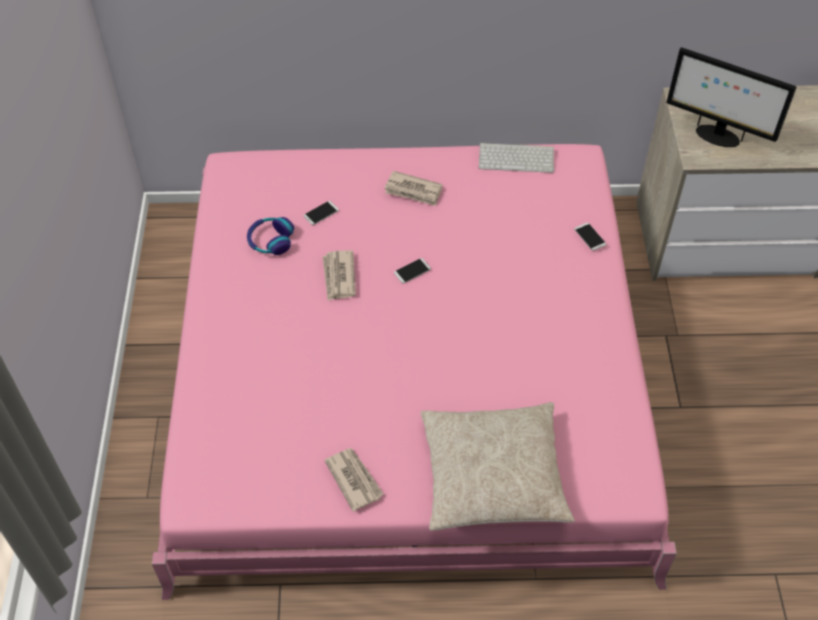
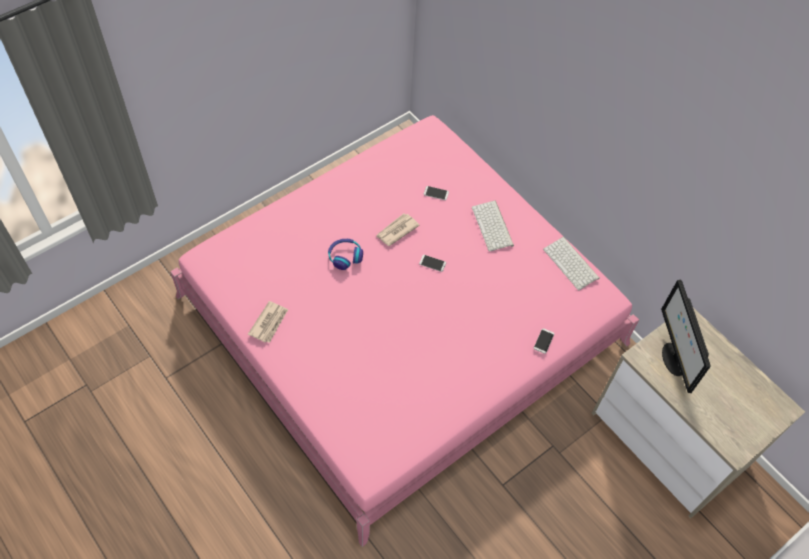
camera: 50 degrees right, 5 degrees up
headphones [247,217,294,255] -> headphones moved to [328,239,363,270]
newspaper [384,171,443,206] -> keyboard [472,201,514,252]
beige pillow [421,402,575,531] -> none

